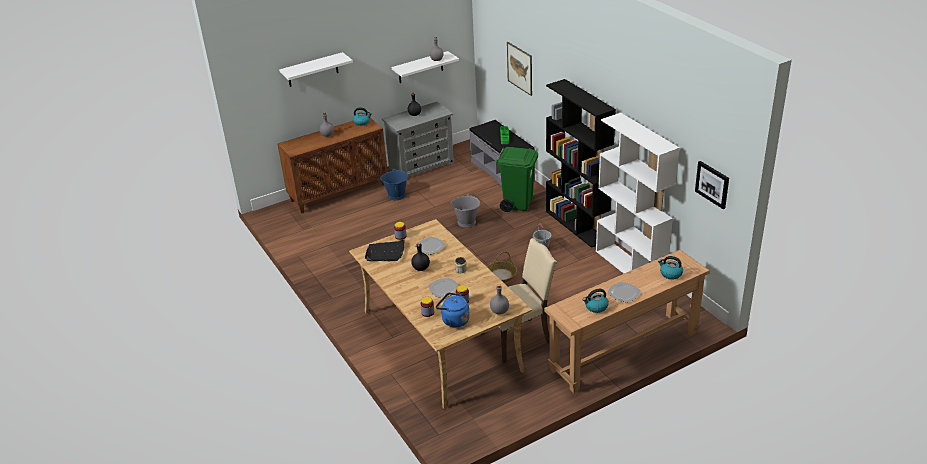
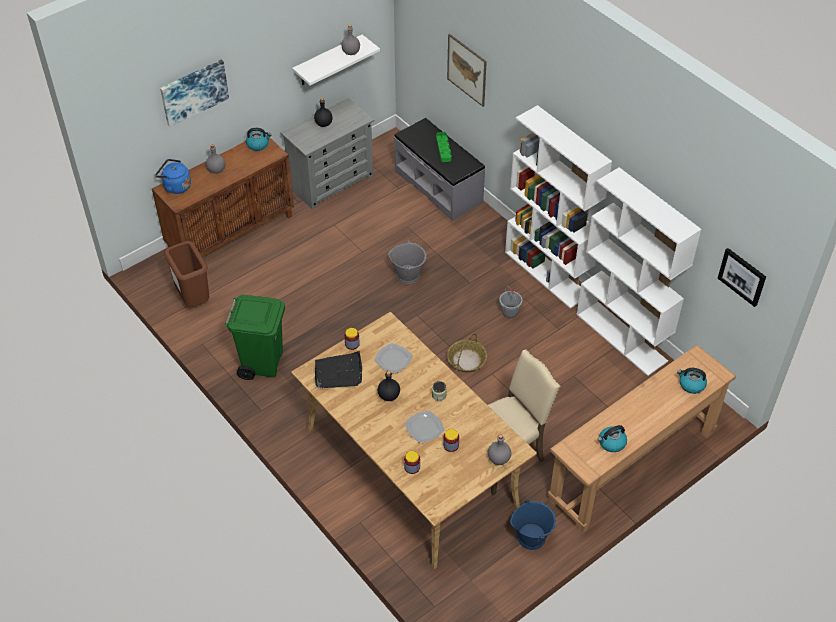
camera: 10 degrees left, 15 degrees up
white shelf [279,52,353,87] -> picture [160,60,229,127]
blue bucket [380,168,409,200] -> blue bucket moved to [510,500,556,550]
blue kettle [436,293,470,328] -> blue kettle moved to [155,159,191,194]
green trash can [496,147,538,212] -> green trash can moved to [225,295,285,380]
black bookcase [546,79,616,248] -> white bookcase [505,105,612,309]
plate [607,282,641,303] -> none
none -> brown trash can [164,241,209,307]

